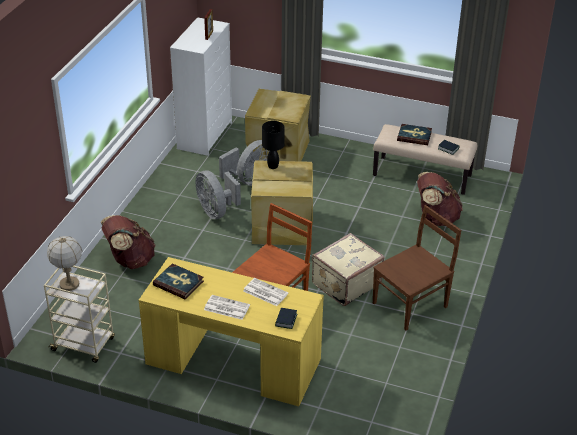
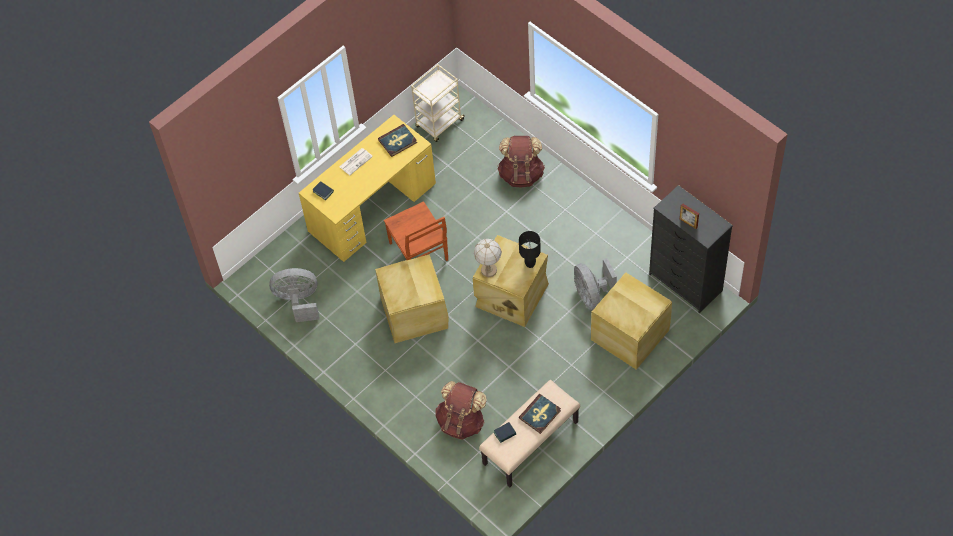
camera: 120 degrees right, 20 degrees up
table lamp [47,236,82,291] -> table lamp moved to [474,239,502,277]
white dresser [170,17,232,156] -> black dresser [649,185,733,313]
grey fan [196,170,241,219] -> grey fan moved to [269,268,320,322]
newspaper [243,278,288,306] -> none
beige suitcase [312,233,385,306] -> beige storage box [375,254,449,343]
brown chair [373,205,461,331] -> none

